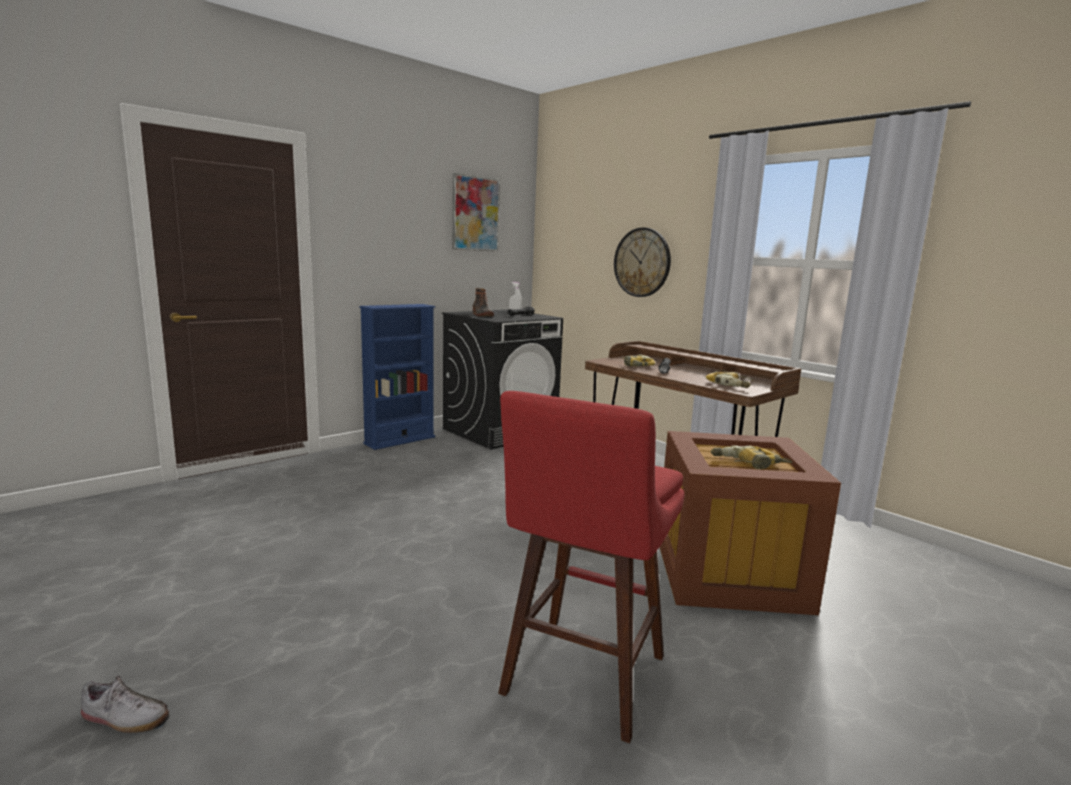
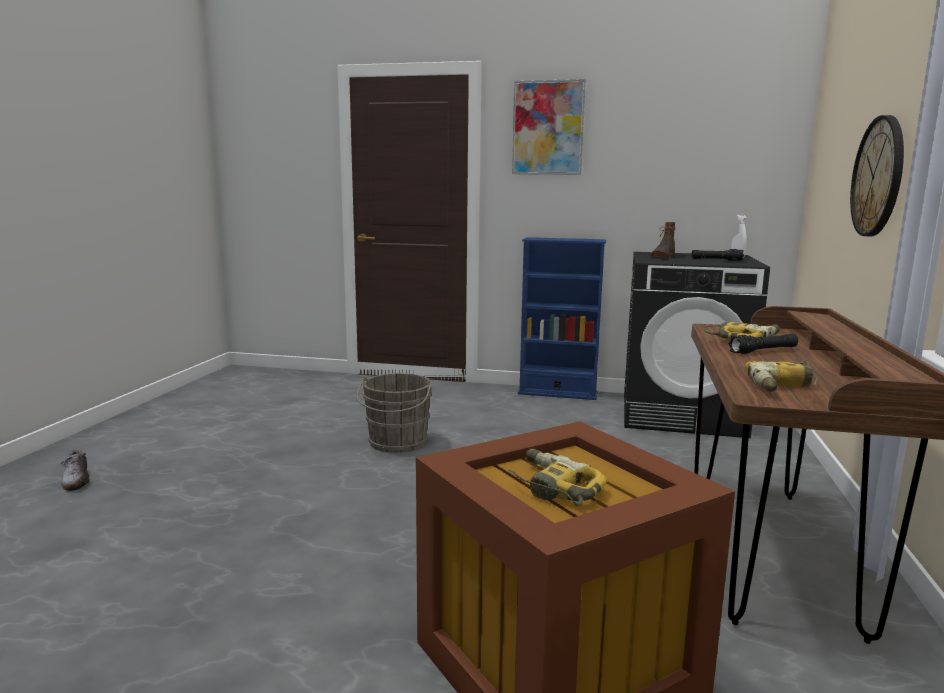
camera: 55 degrees right, 0 degrees up
picture [452,173,500,252] -> picture moved to [512,79,586,175]
red stool [498,391,685,743] -> none
none -> grey bucket [356,373,432,453]

